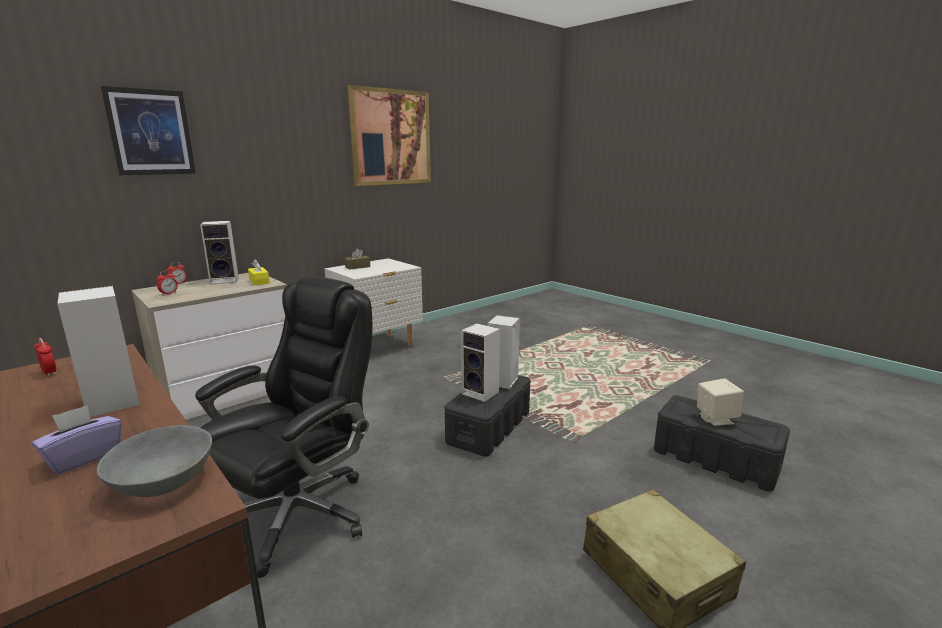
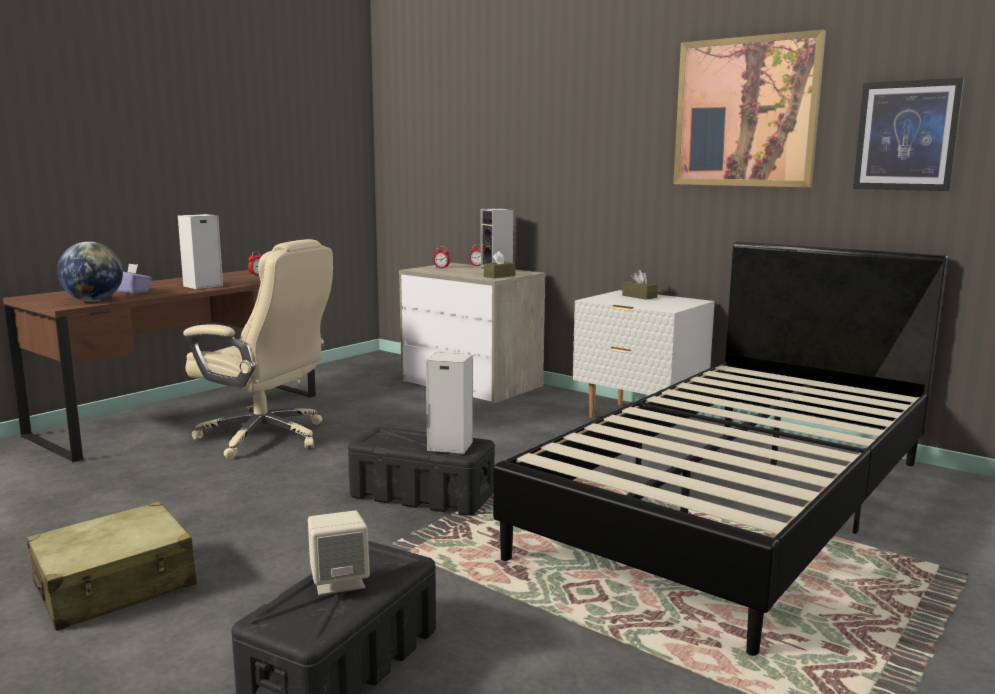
camera: 80 degrees right, 5 degrees down
grey bowl [97,425,212,497] -> globe [57,242,123,302]
picture [101,86,196,175] -> picture moved to [853,78,964,191]
black office chair [195,276,372,578] -> beige office chair [183,239,333,460]
yellow tissue box [248,259,270,285] -> brown tissue box [484,251,515,278]
speaker [461,323,500,402] -> none
none -> black bed [493,242,948,656]

